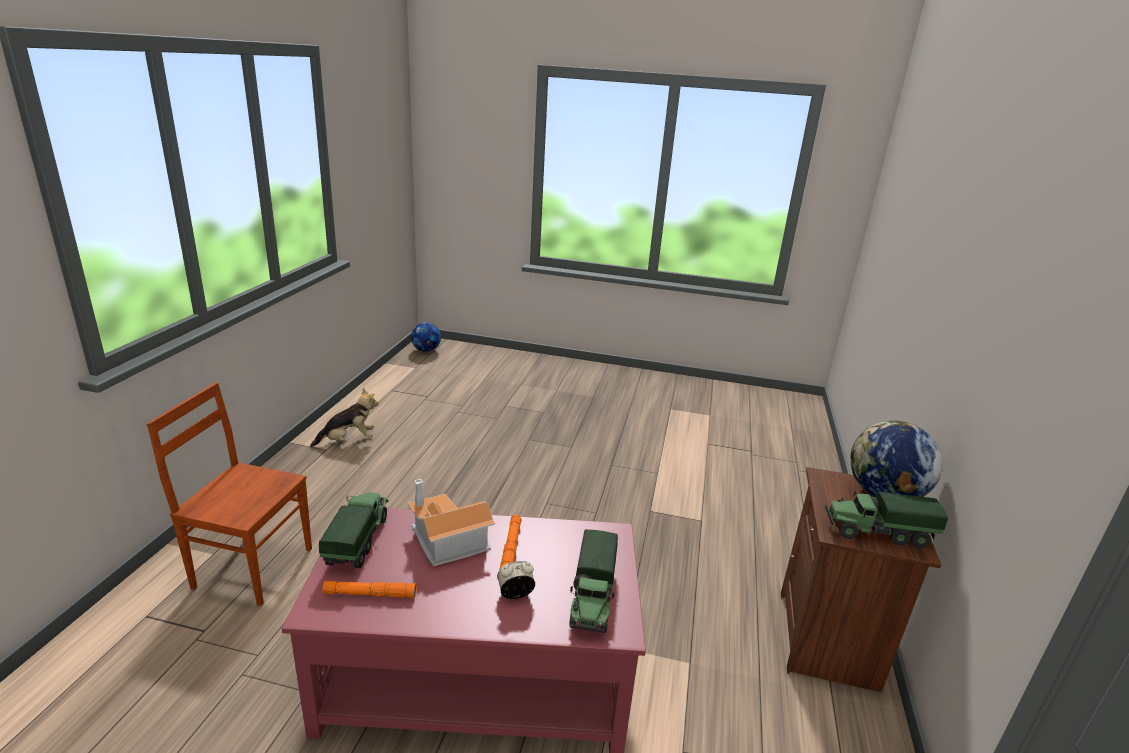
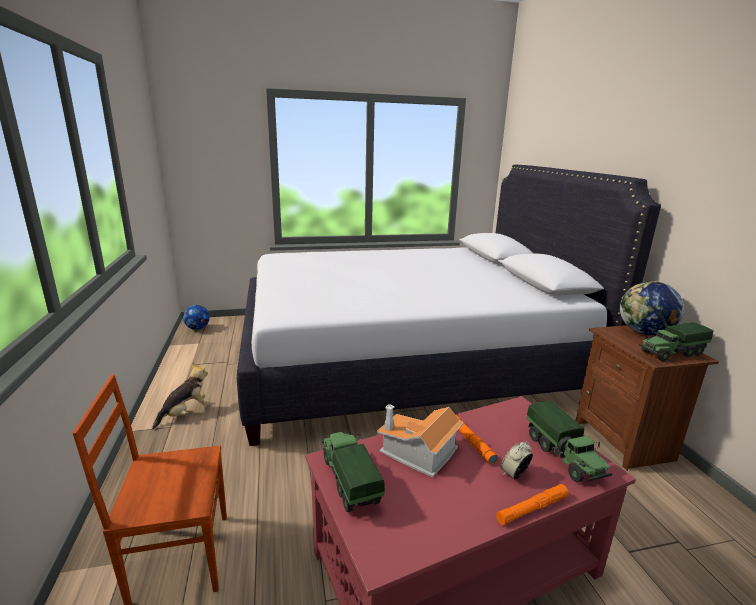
camera: 25 degrees left, 5 degrees down
orange flashlight [323,581,417,598] -> orange flashlight moved to [496,484,569,525]
none -> white bed [237,165,661,446]

